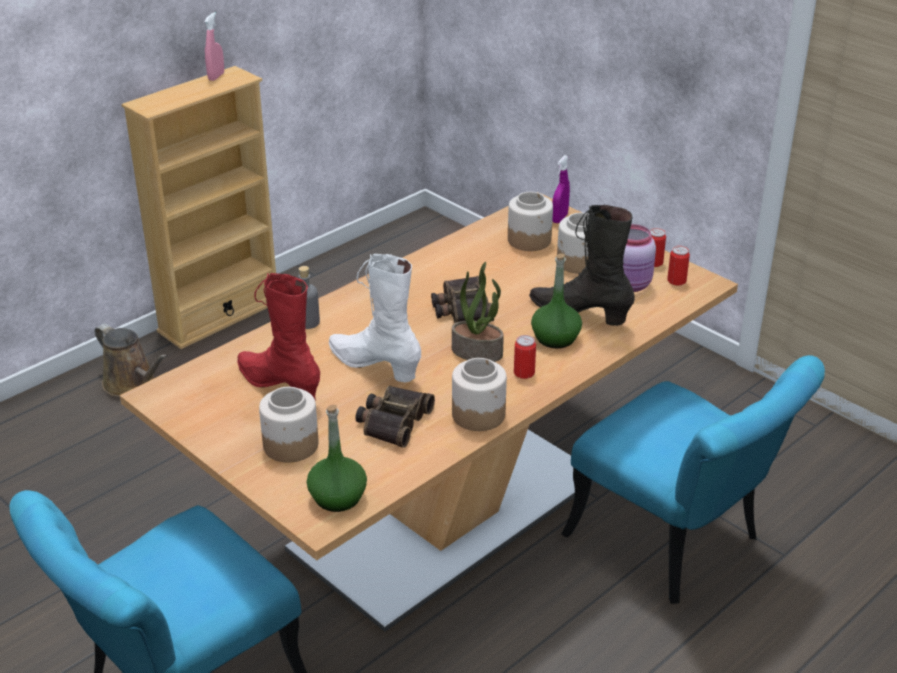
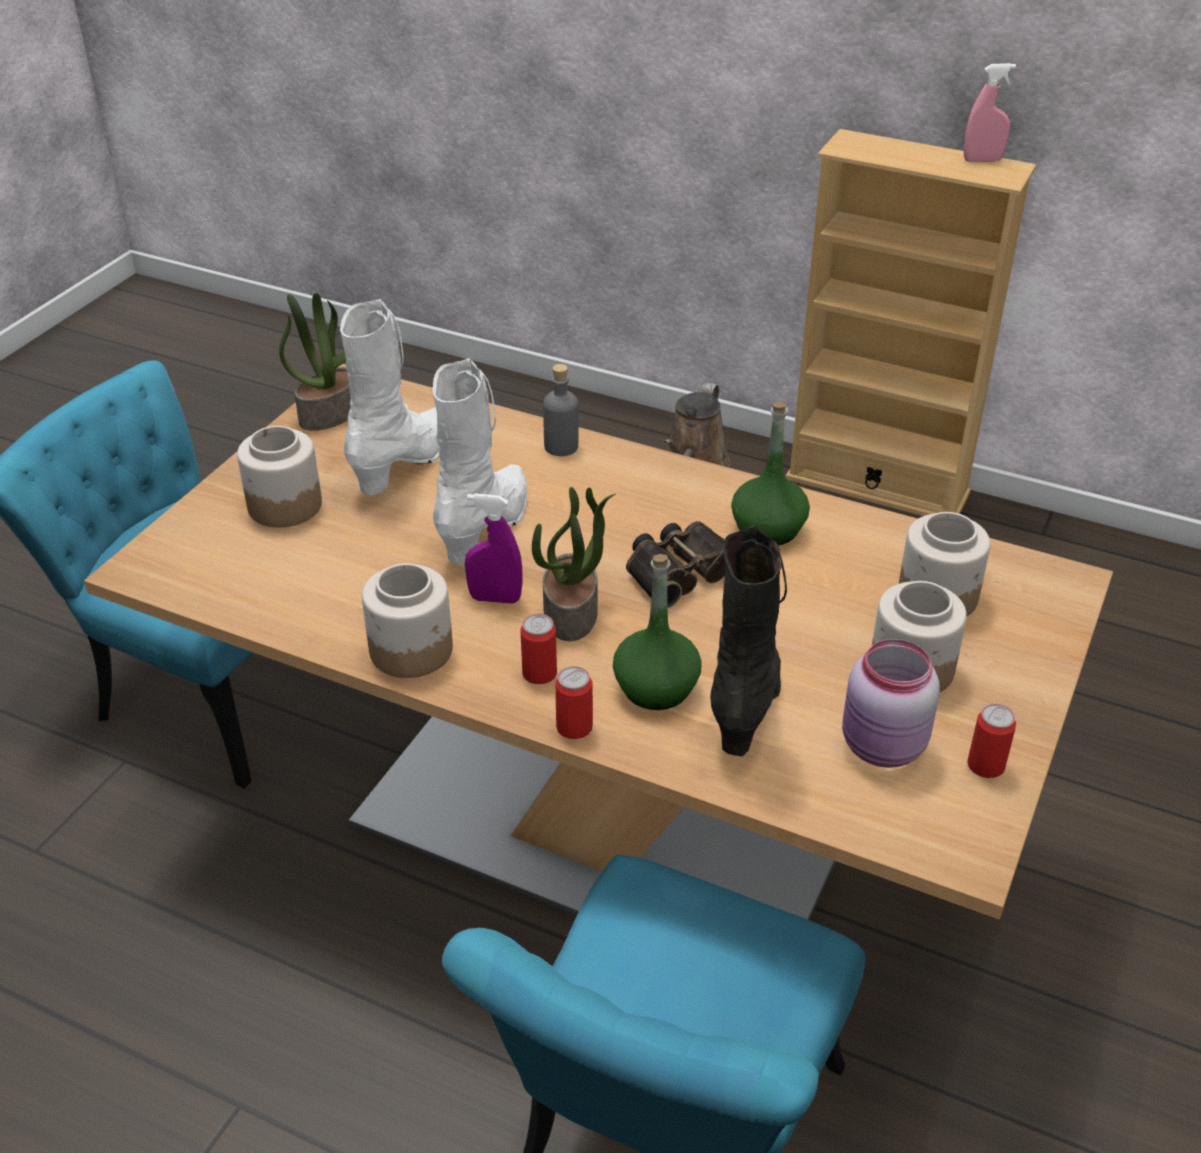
camera: 70 degrees right, 5 degrees up
red boot [237,273,320,399] -> white boot [340,299,440,495]
green bottle [307,405,367,512] -> green bottle moved to [731,403,810,545]
binoculars [355,386,435,448] -> none
purple spray bottle [552,155,570,223] -> purple spray bottle moved to [465,493,522,604]
can [667,246,690,285] -> can moved to [555,666,593,739]
none -> potted plant [279,293,351,431]

